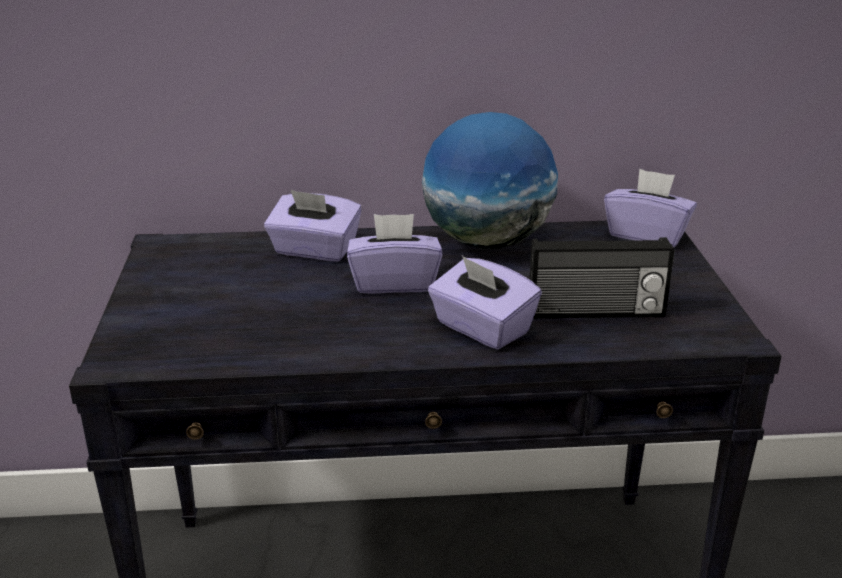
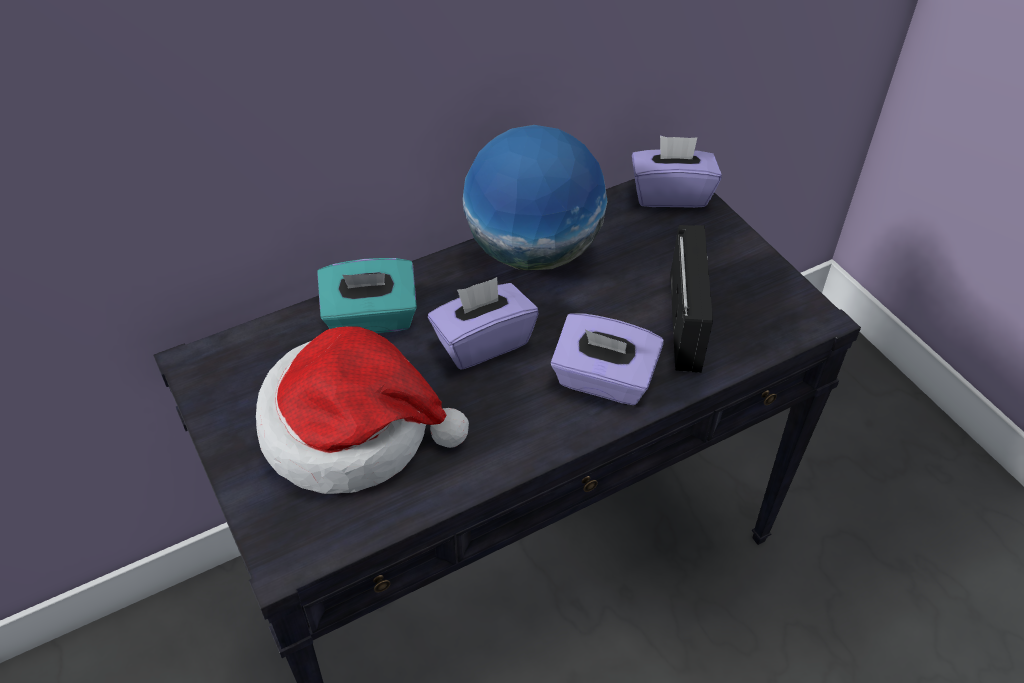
camera: 25 degrees left, 20 degrees up
purple tissue box [264,190,362,262] -> turquoise tissue box [317,258,417,333]
radio [529,237,674,318] -> radio turned 60 degrees counterclockwise [670,225,713,373]
none -> hat [256,326,469,494]

